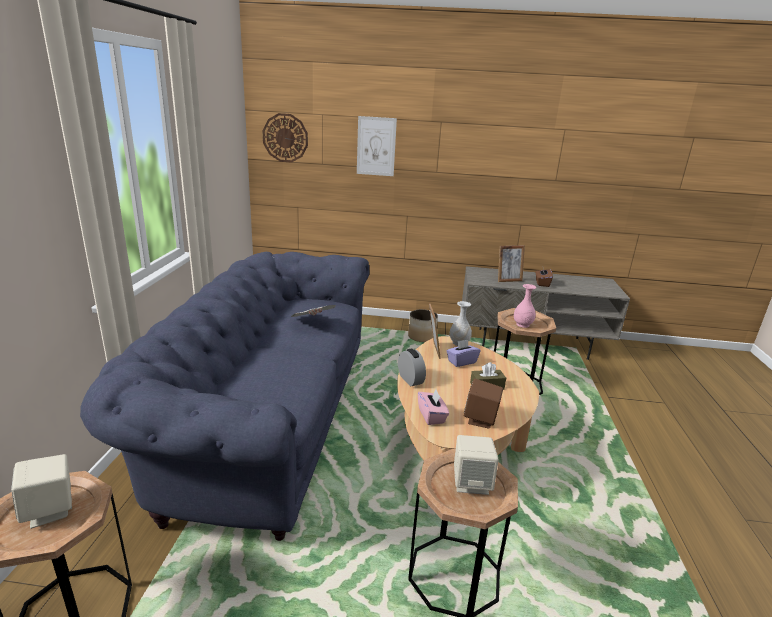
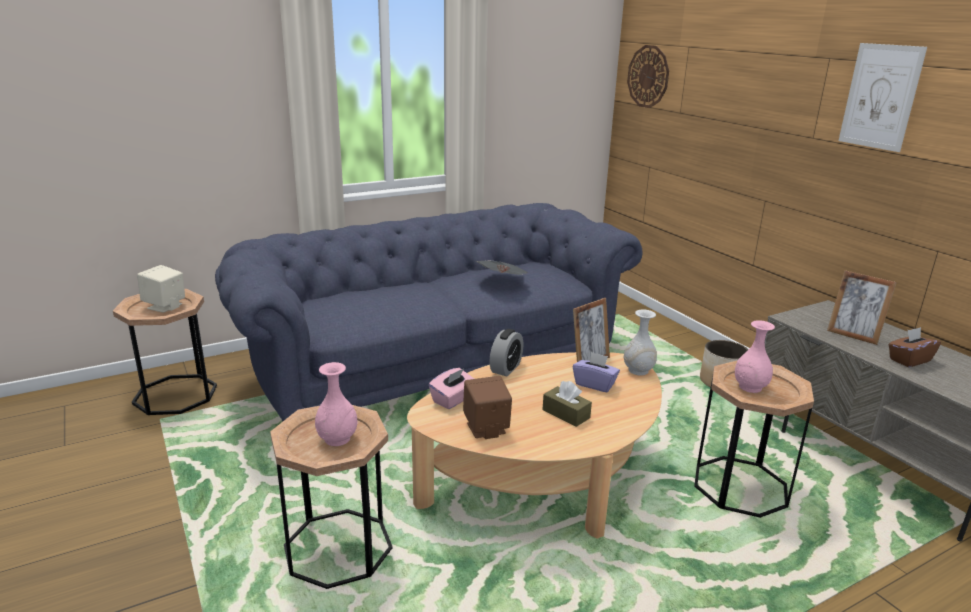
camera: 55 degrees right, 0 degrees up
picture [357,116,397,176] -> picture moved to [838,43,927,152]
beige speaker [454,435,499,495] -> pink vase [315,362,358,446]

